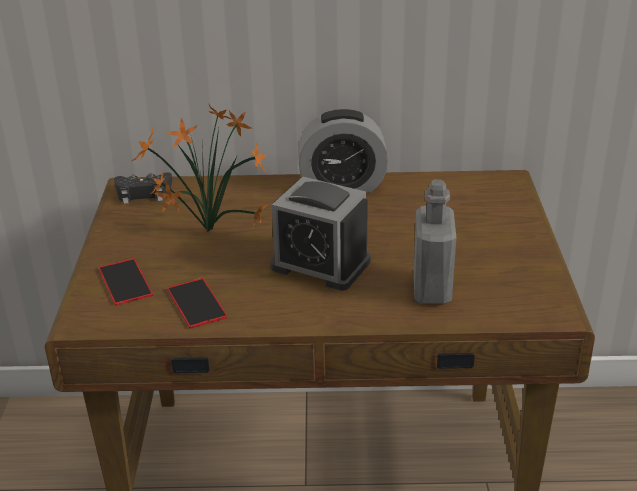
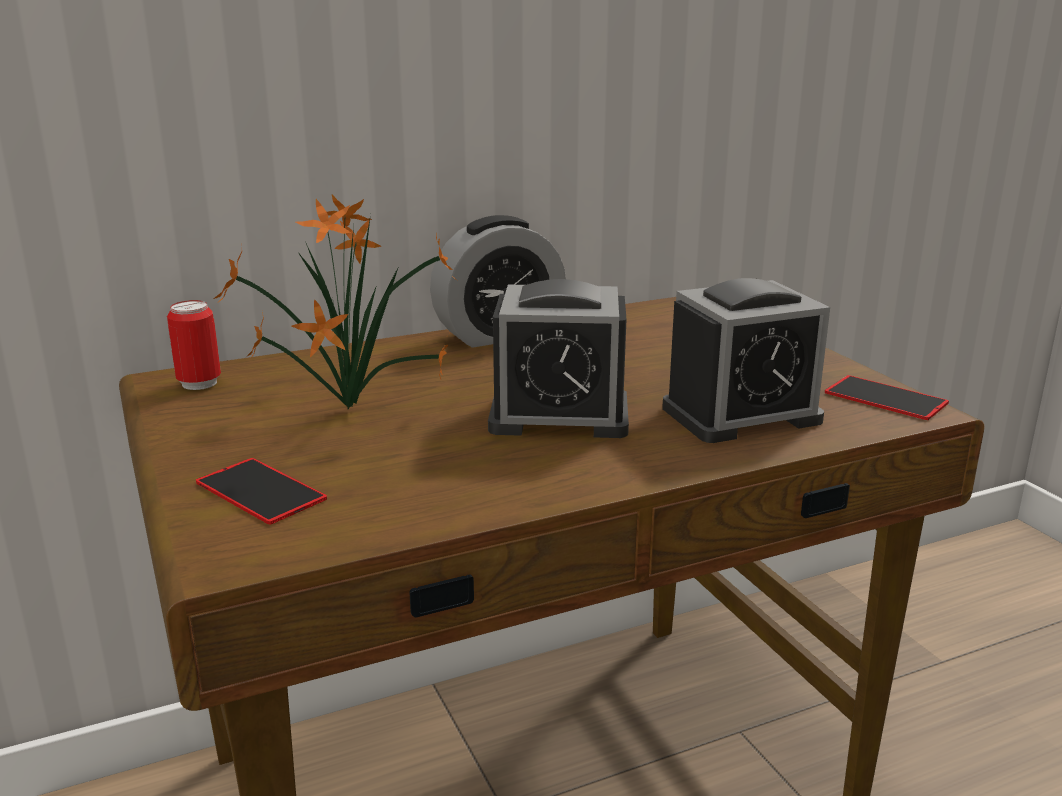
camera: 25 degrees left, 10 degrees down
black game controller [114,172,172,204] -> can [167,300,221,390]
phone [167,278,227,329] -> phone moved to [825,375,949,420]
grey bottle [414,180,456,304] -> alarm clock [662,278,830,443]

